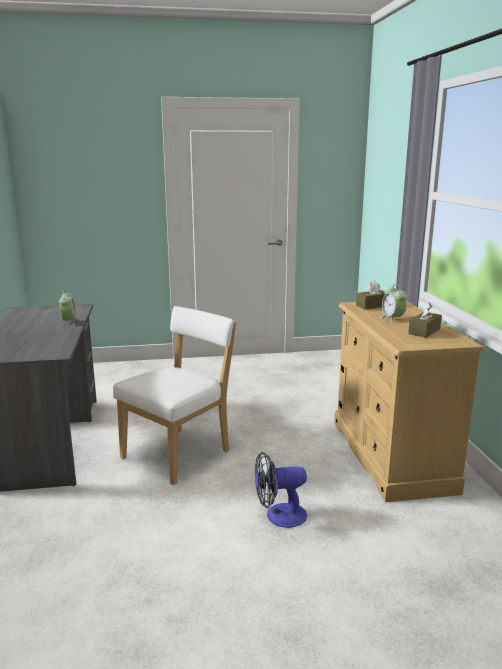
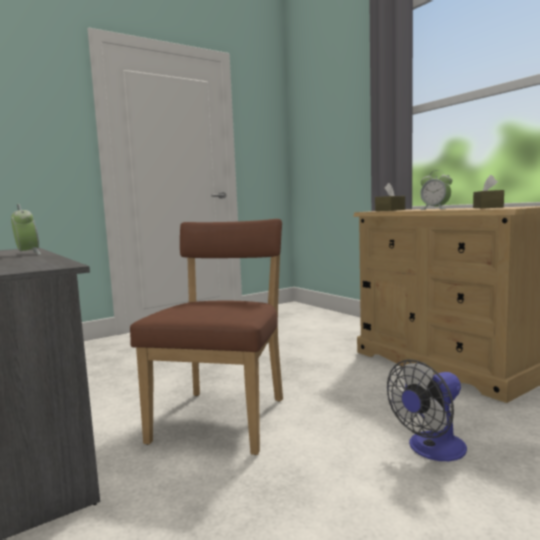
camera: 25 degrees left, 10 degrees down
white chair [113,306,236,485] -> brown chair [130,219,283,455]

